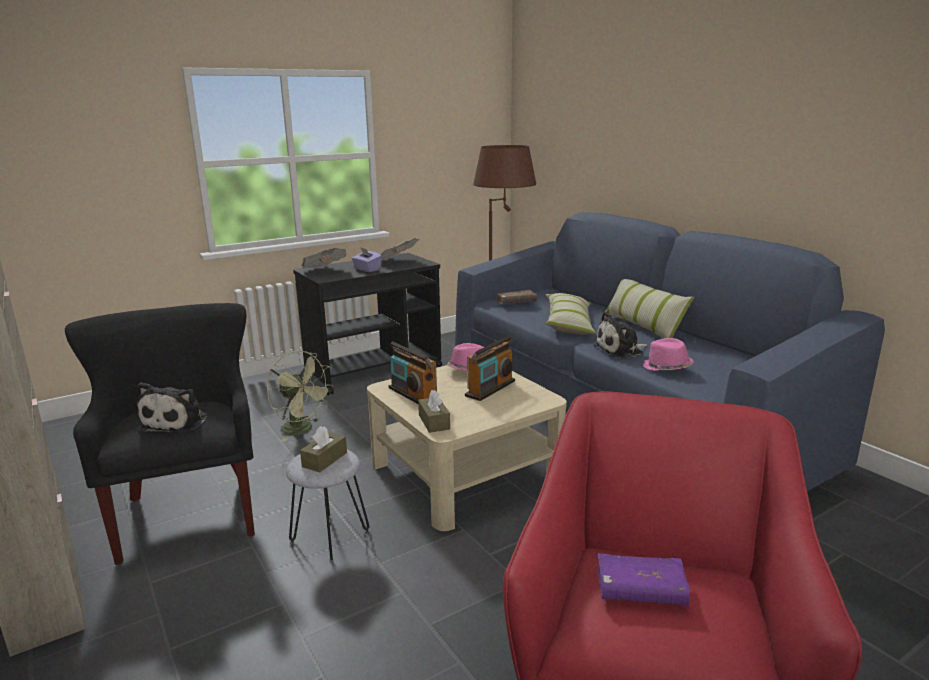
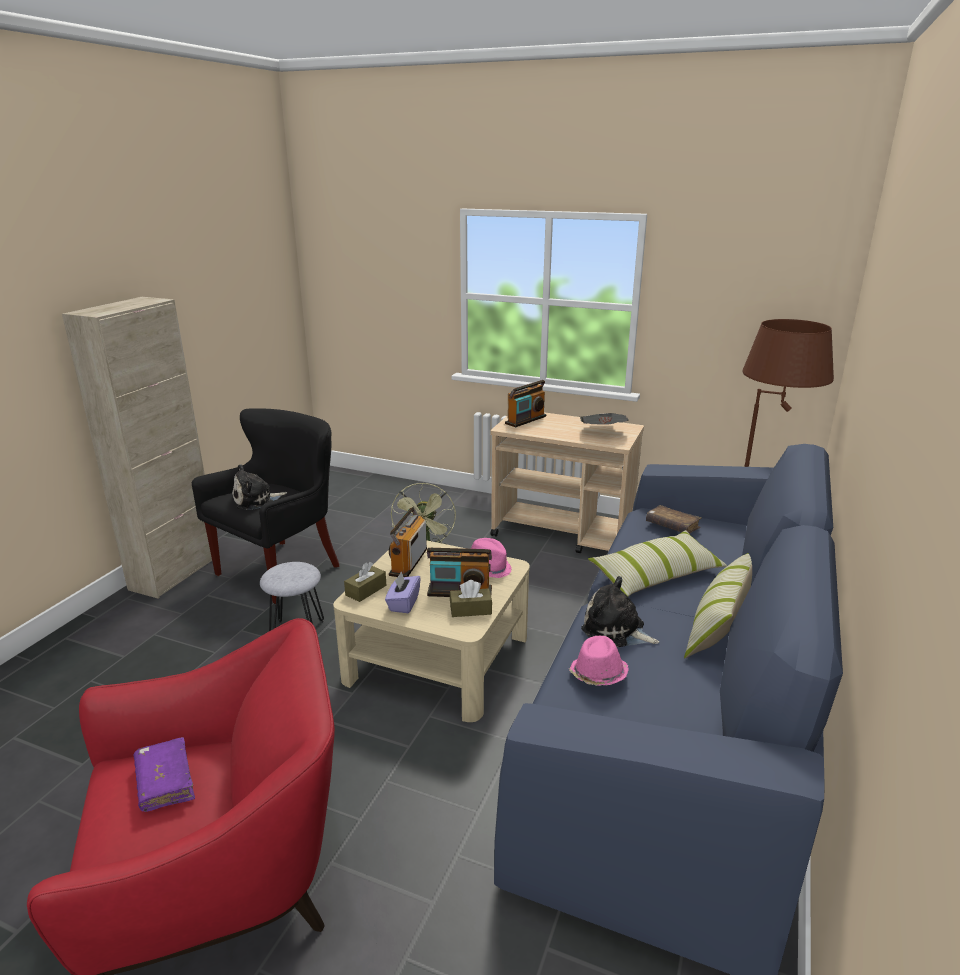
camera: 55 degrees right, 5 degrees up
black cart [293,253,442,395] -> beige cart [490,412,644,553]
brown tissue box [300,426,347,472] -> brown tissue box moved to [450,580,492,617]
newspaper [301,248,346,268] -> radio [505,380,546,427]
purple tissue box [352,247,382,272] -> purple tissue box moved to [385,571,421,613]

